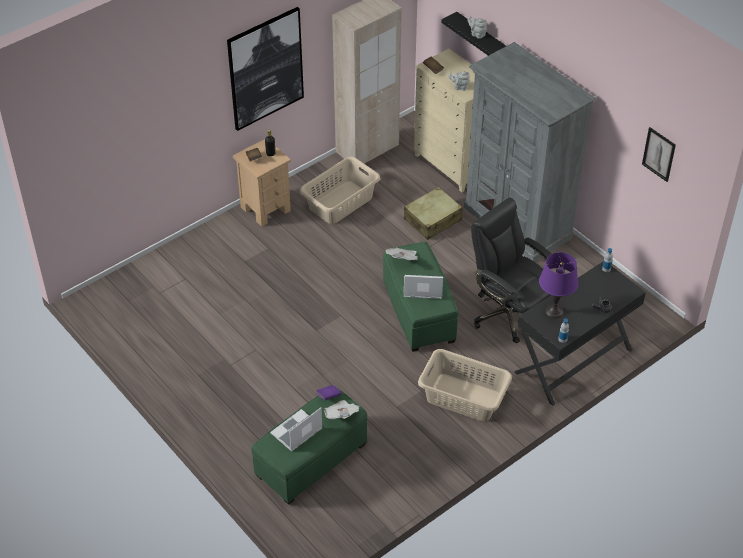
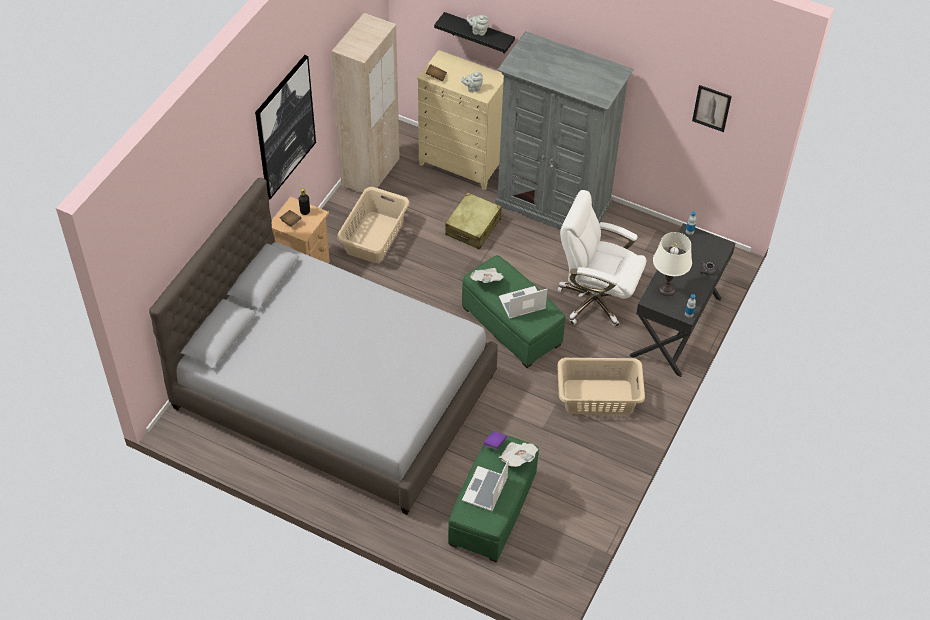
camera: 25 degrees left, 5 degrees up
black office chair [471,198,551,343] -> white office chair [557,190,646,327]
purple table lamp [539,252,578,319] -> white table lamp [653,232,692,296]
none -> grey bed [149,178,498,515]

